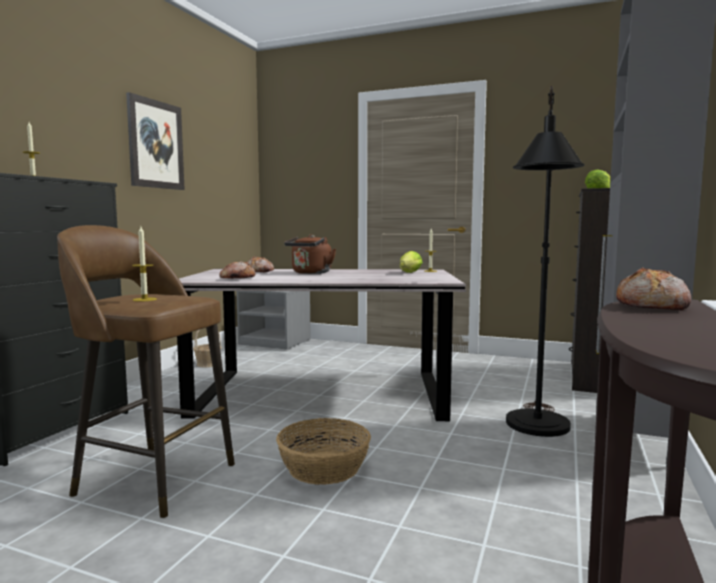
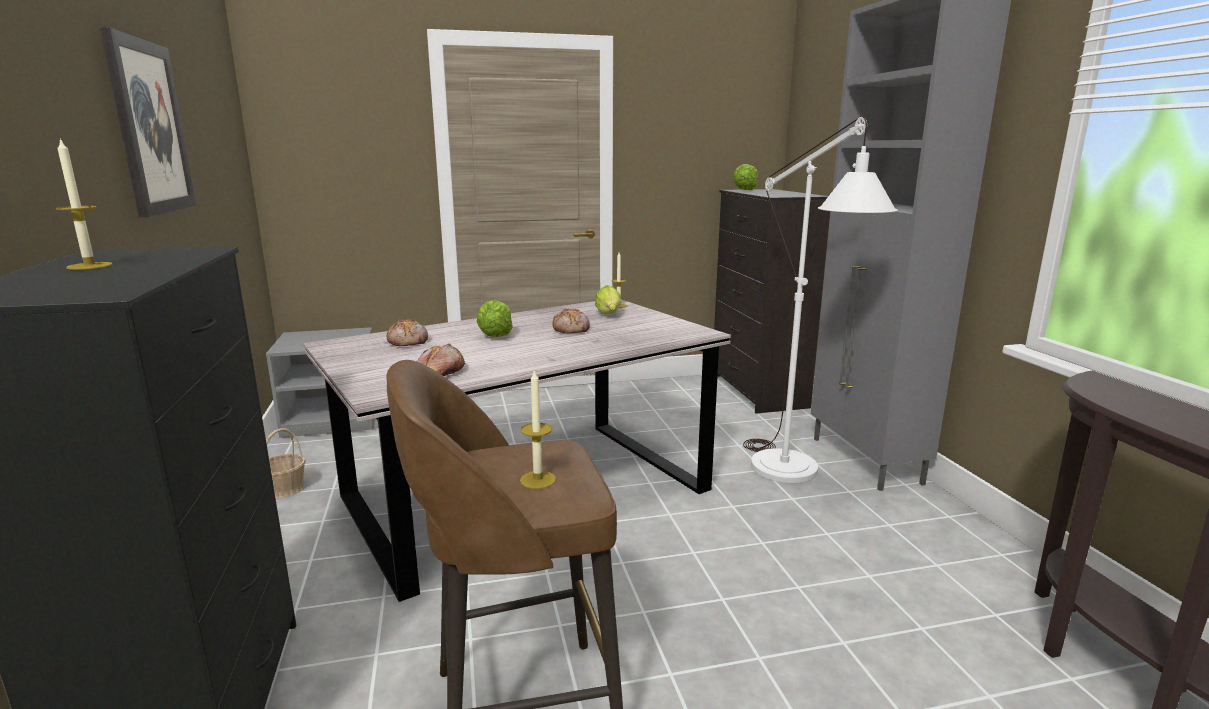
camera: 35 degrees left, 10 degrees up
basket [276,418,371,485] -> none
brown kettle [284,234,336,274] -> lettuce [477,300,513,337]
black floor lamp [506,86,585,437] -> white floor lamp [743,116,898,483]
bread [616,267,691,311] -> bread moved to [552,309,590,333]

